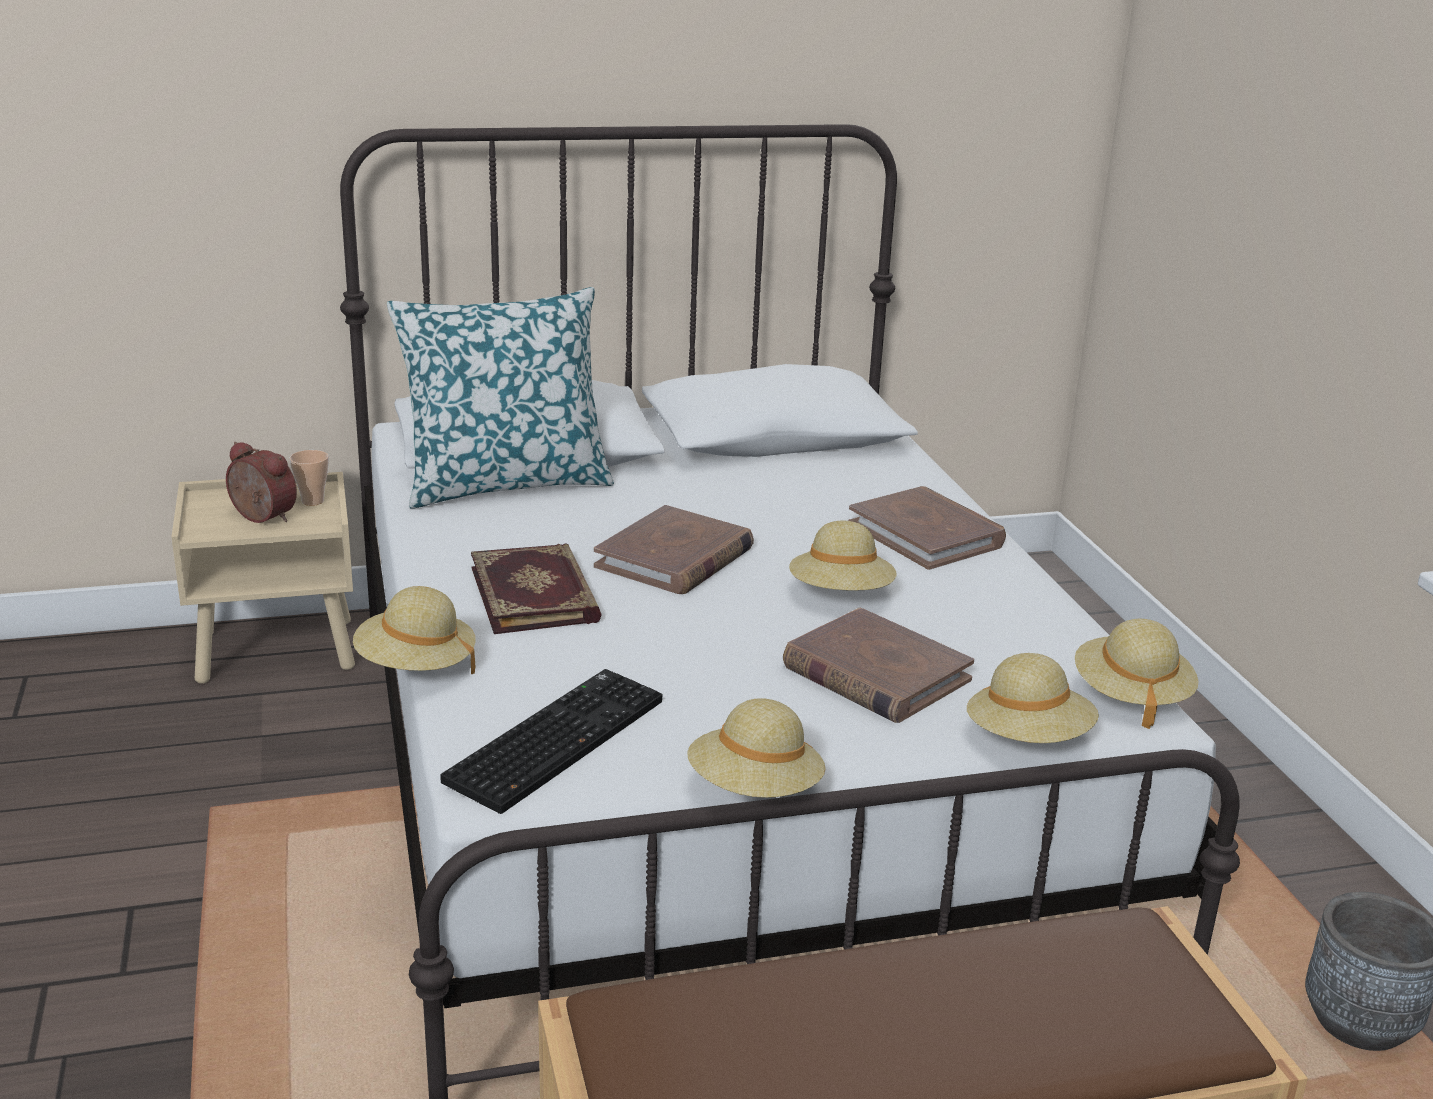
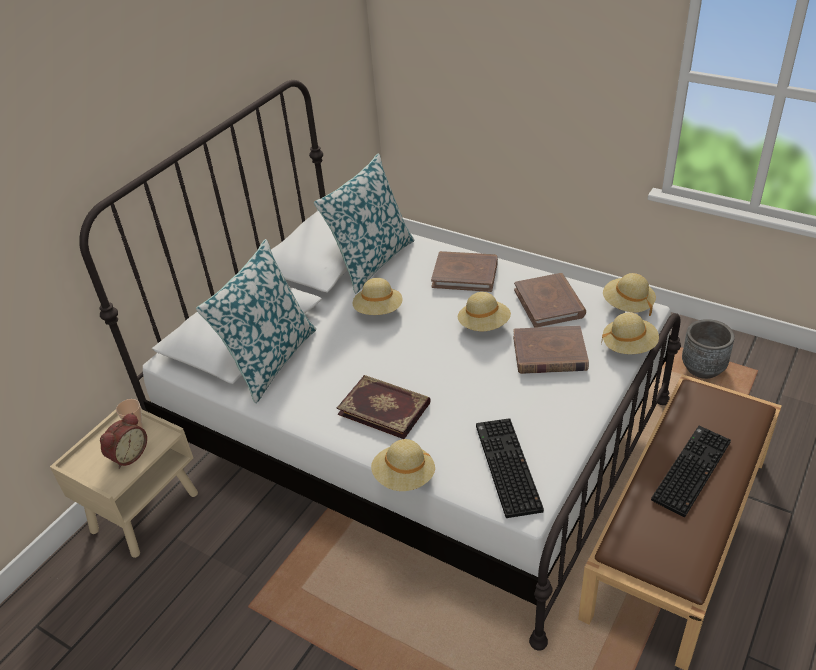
camera: 40 degrees left, 15 degrees up
alarm clock [226,442,297,523] -> alarm clock turned 135 degrees clockwise [100,412,147,469]
brown book [594,505,754,594] -> brown book moved to [514,273,586,328]
beige hat [687,698,826,798] -> beige hat moved to [352,278,402,315]
none -> pillow [314,154,414,293]
none -> keyboard [651,426,731,517]

